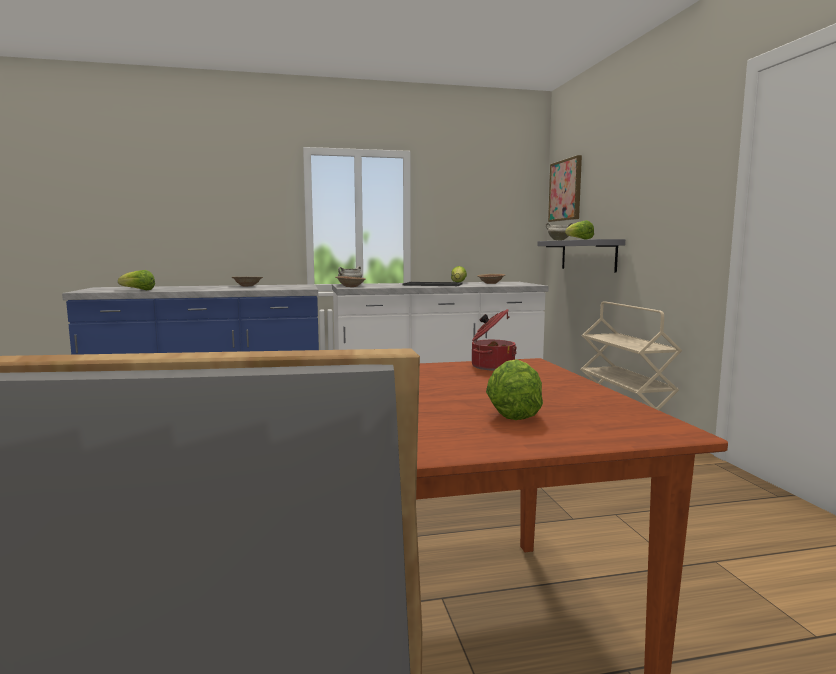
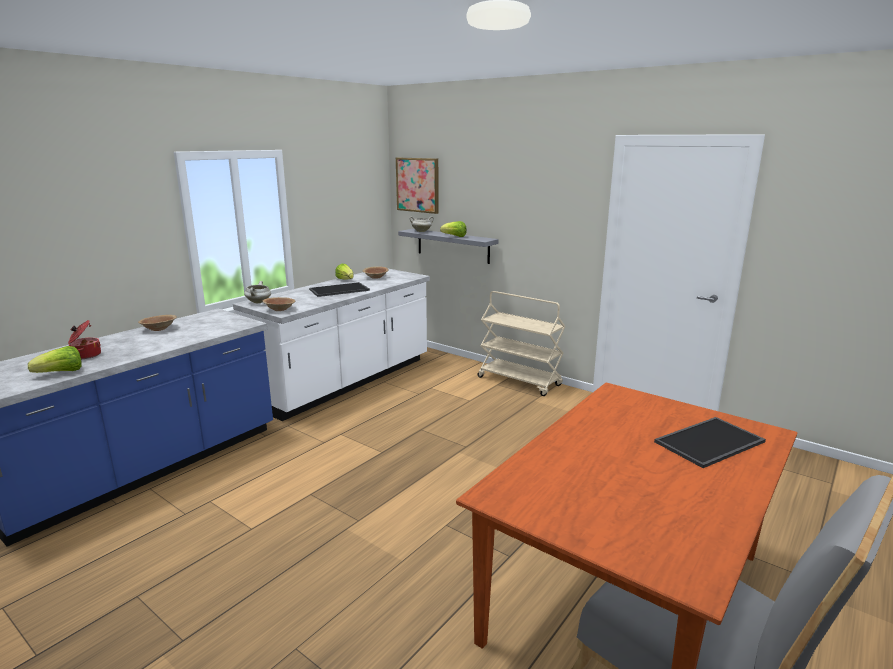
camera: 40 degrees left, 10 degrees up
cooking pot [472,309,517,371] -> cooking pot moved to [68,320,101,359]
lettuce [486,359,543,420] -> tray [654,417,766,468]

